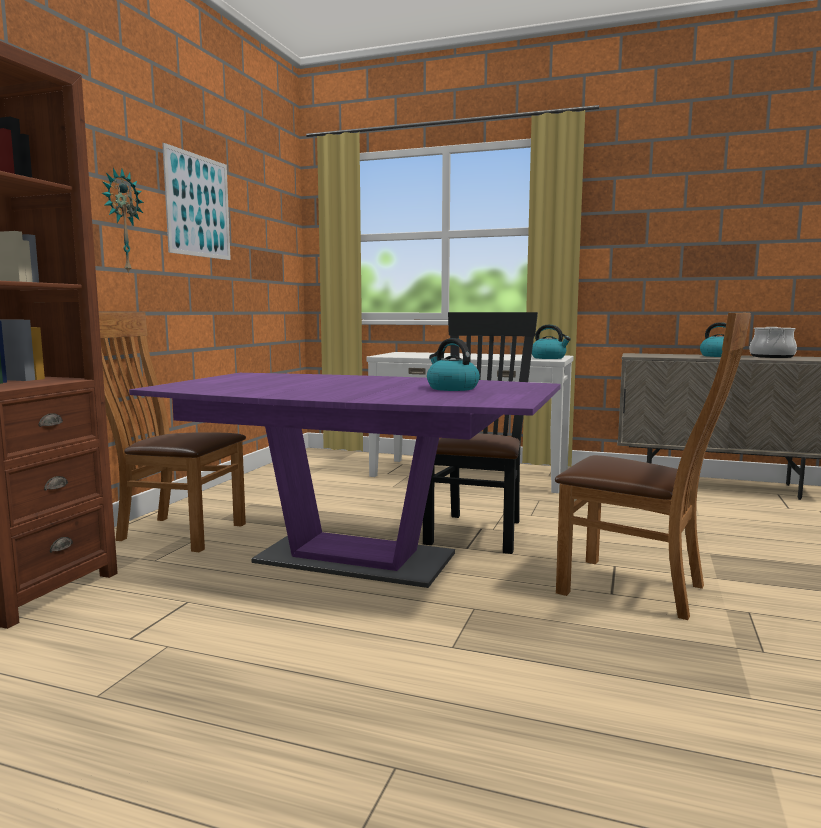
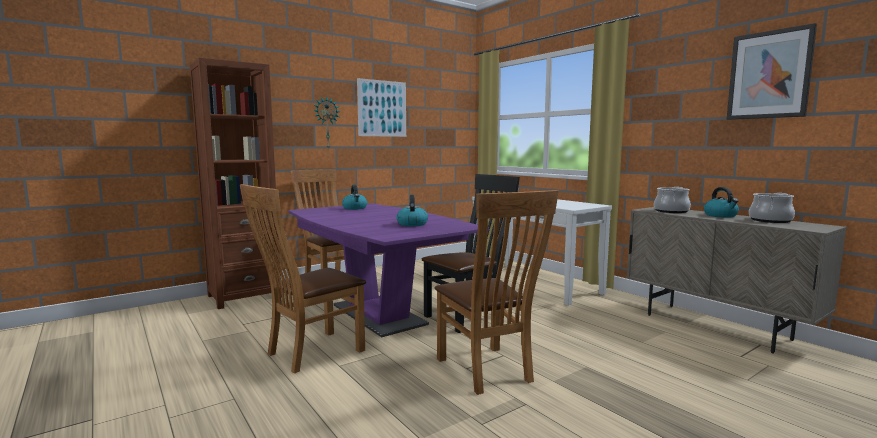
camera: 35 degrees right, 0 degrees up
kettle [532,325,571,359] -> kettle moved to [342,185,367,210]
none -> brown chair [240,184,366,373]
none -> cooking pot [654,187,691,213]
none -> picture [727,23,817,120]

